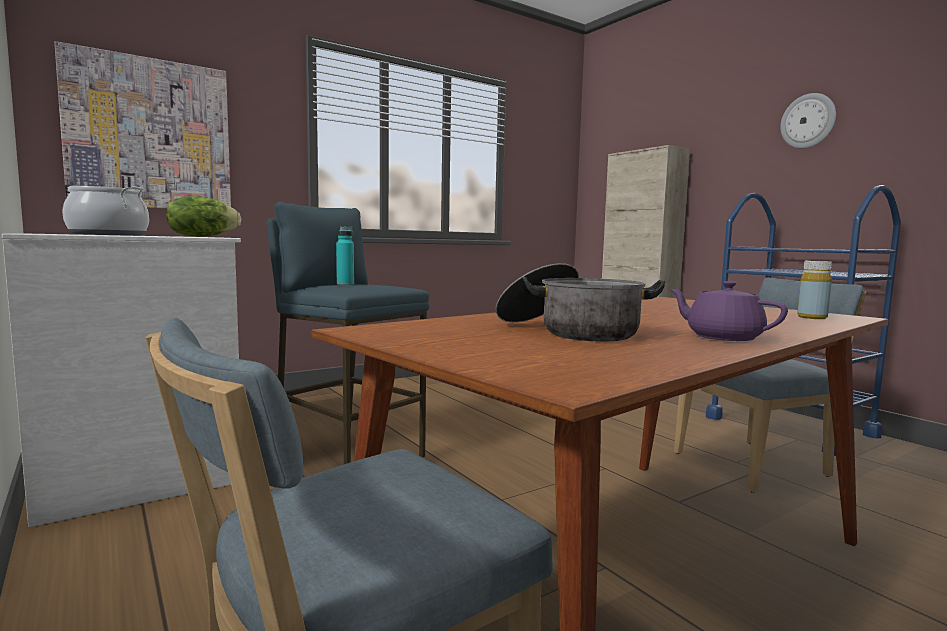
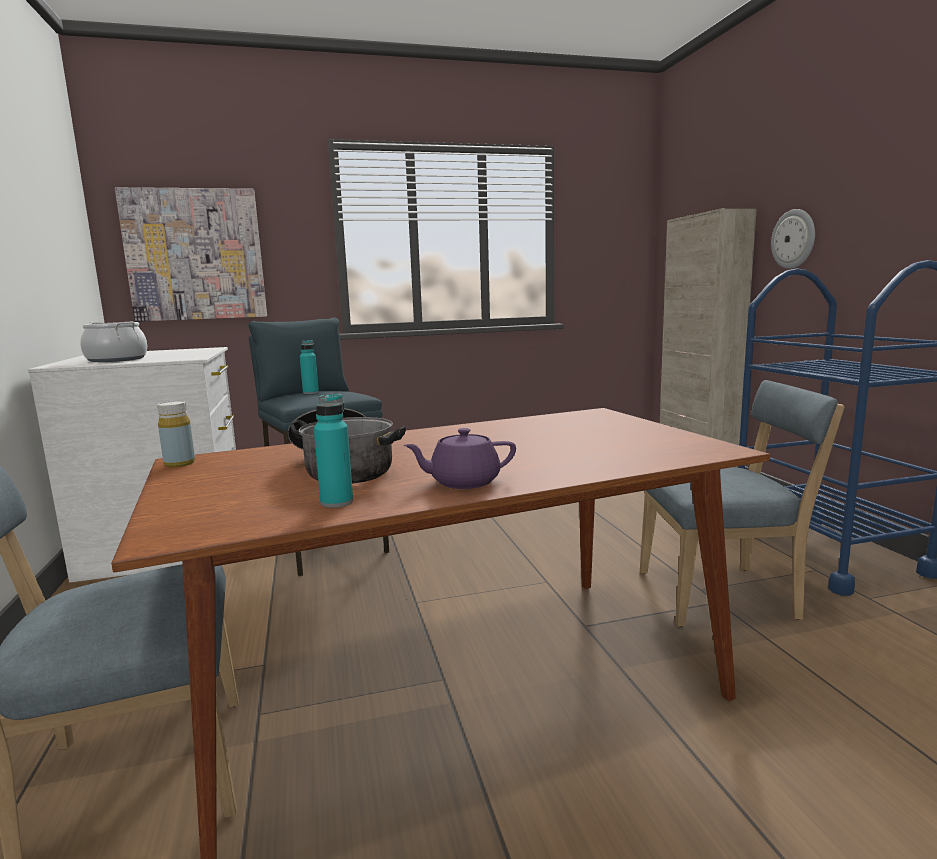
camera: 20 degrees right, 5 degrees up
lettuce [166,196,241,237] -> none
purple teapot [669,281,788,341] -> purple teapot turned 75 degrees counterclockwise [404,428,516,489]
wall clock [780,93,836,148] -> wall clock moved to [771,209,815,269]
yellow bottle [797,261,832,319] -> yellow bottle moved to [157,401,195,467]
none -> turquoise bottle [314,394,353,508]

